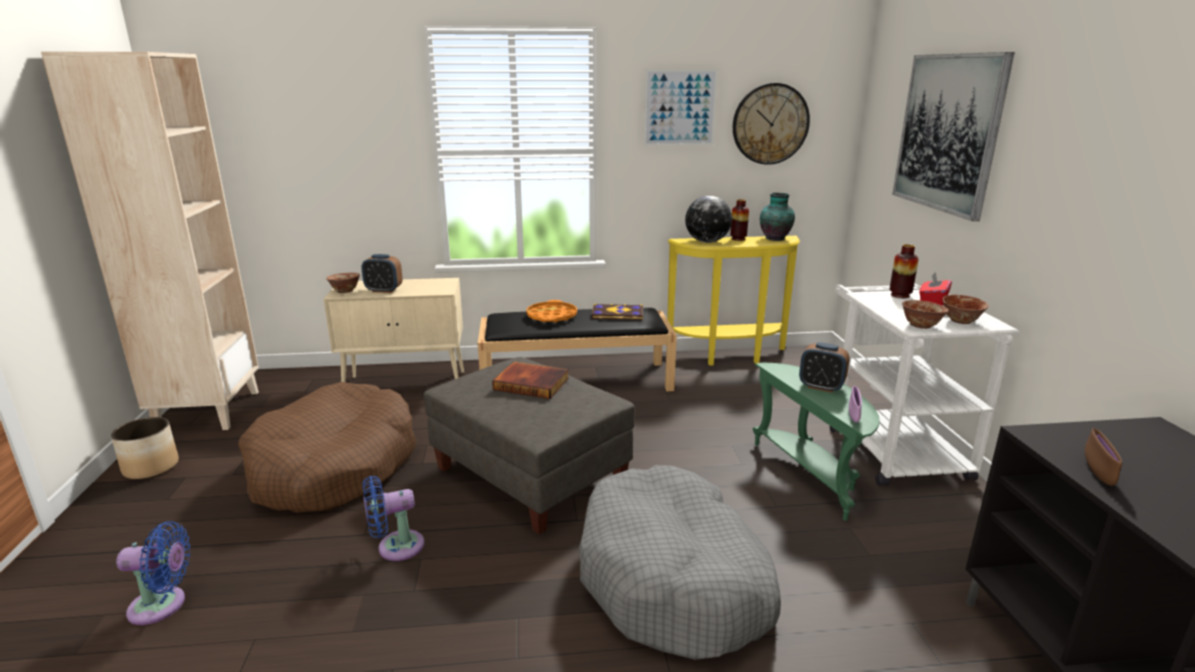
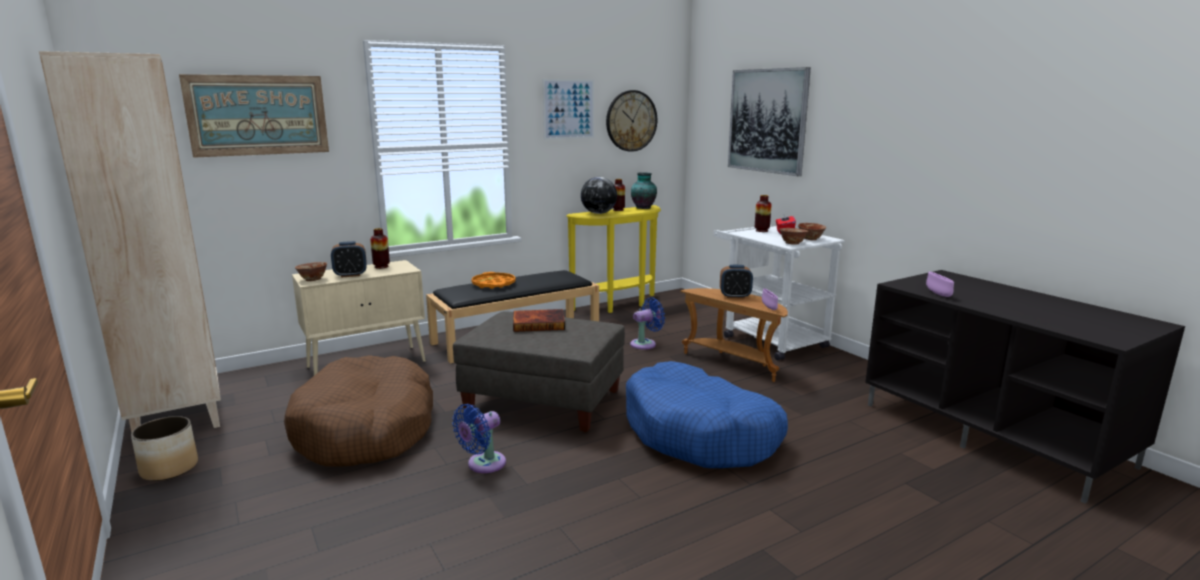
camera: 25 degrees left, 5 degrees down
blue fan [116,521,191,625] -> blue fan moved to [630,297,665,350]
grey dog bed [579,465,781,660] -> blue dog bed [626,361,788,468]
book [592,304,643,320] -> none
green side table [753,362,880,521] -> brown side table [680,288,788,382]
brown bowl [1085,428,1122,486] -> purple bowl [926,271,954,297]
none -> picture [179,74,329,158]
none -> vase [370,228,390,269]

